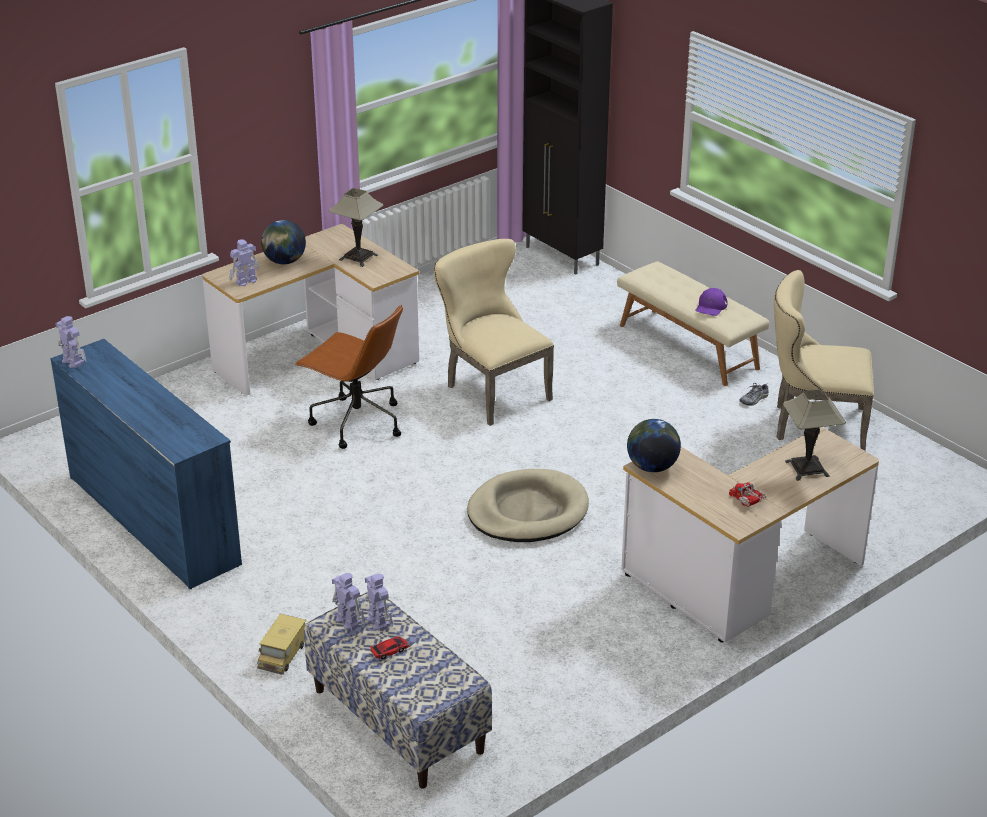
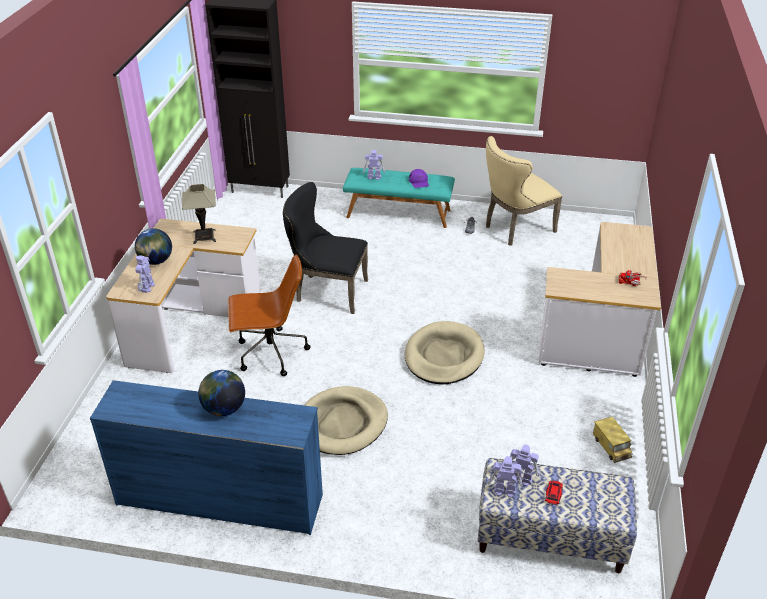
camera: 40 degrees left, 5 degrees up
toy robot [56,316,86,368] -> toy robot moved to [363,150,385,180]
toy truck [257,614,306,675] -> toy truck moved to [593,417,633,463]
beige chair [434,239,554,426] -> black chair [283,182,368,314]
beige bench [617,261,770,386] -> turquoise bench [343,168,455,228]
globe [627,419,681,472] -> globe moved to [198,370,245,416]
table lamp [783,389,846,481] -> none
none -> beige dog bed [304,386,388,455]

